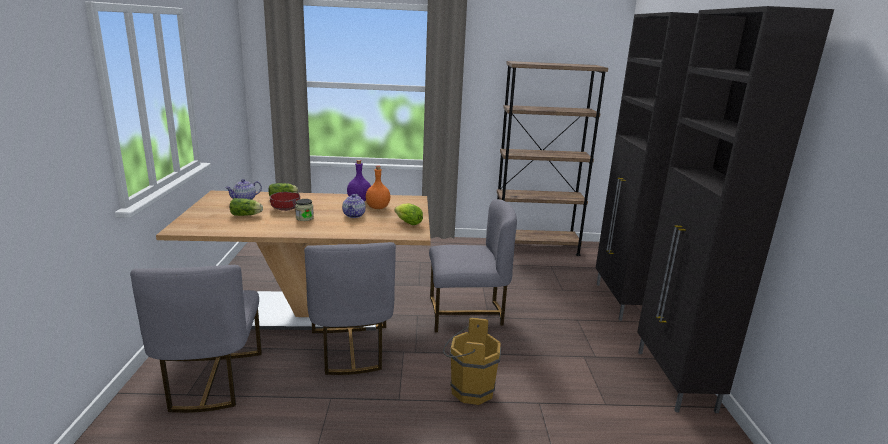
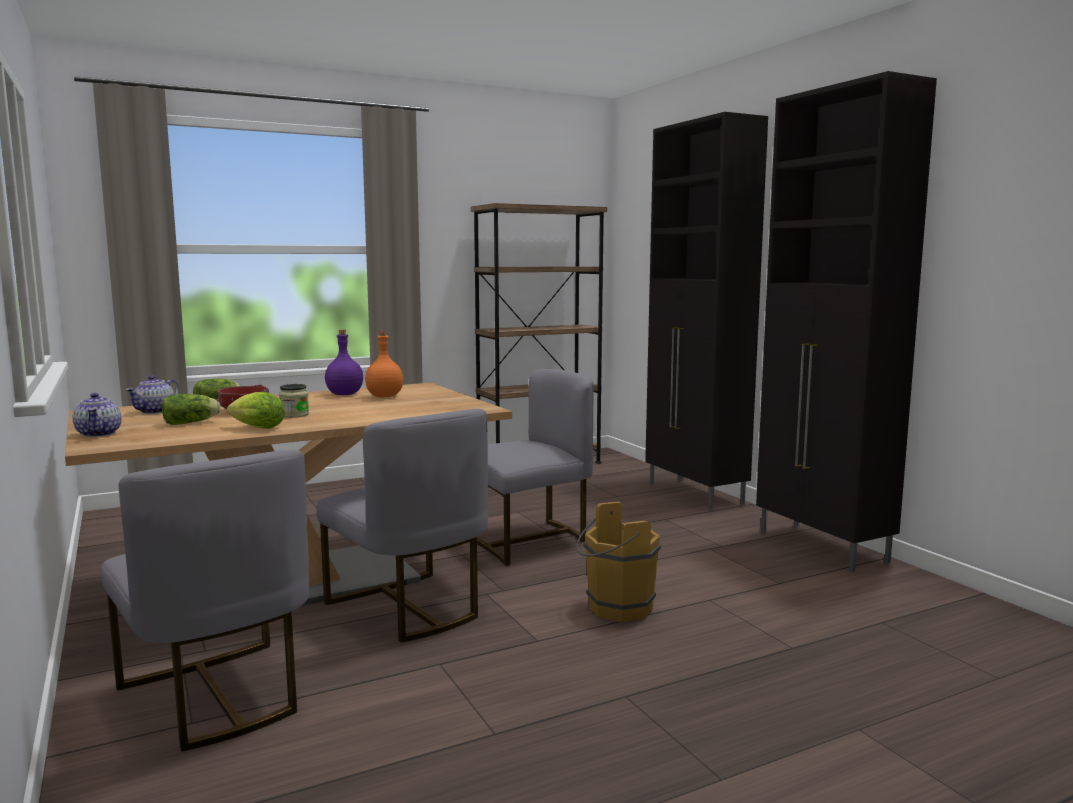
camera: 25 degrees left, 10 degrees down
teapot [342,194,366,218] -> teapot moved to [73,393,121,437]
lettuce [394,203,423,225] -> lettuce moved to [227,392,285,429]

